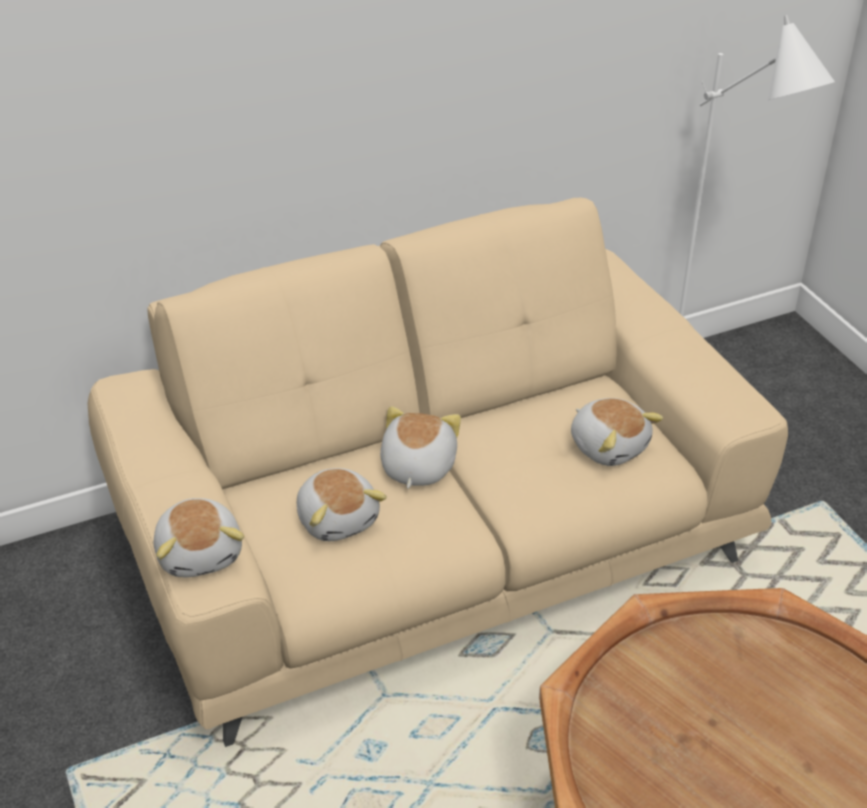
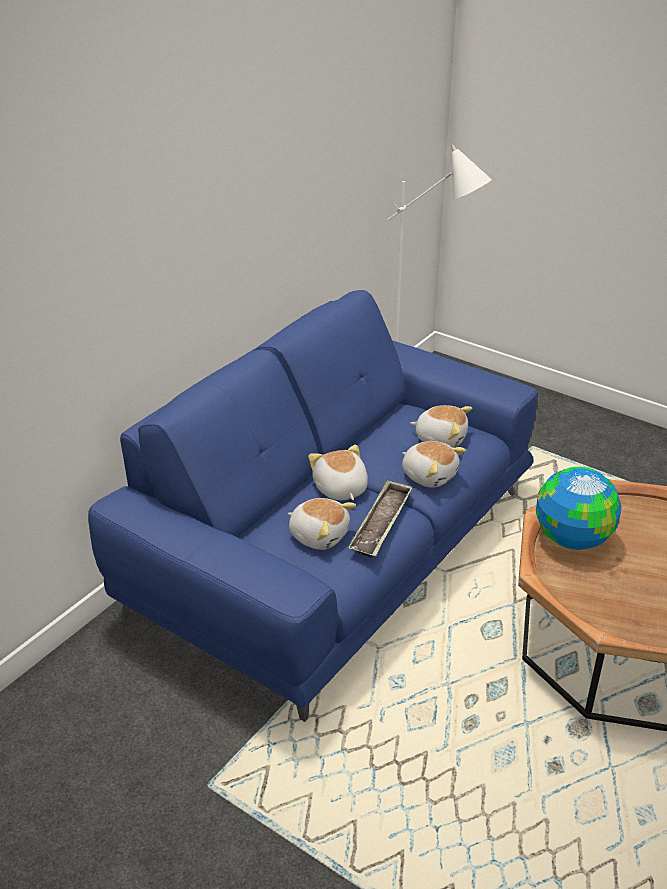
camera: 30 degrees left, 5 degrees down
beige sofa [87,198,788,747] -> blue sofa [88,290,538,722]
plush toy [154,498,244,577] -> plush toy moved to [402,441,466,488]
none -> tray [348,480,413,558]
none -> globe [536,467,621,550]

